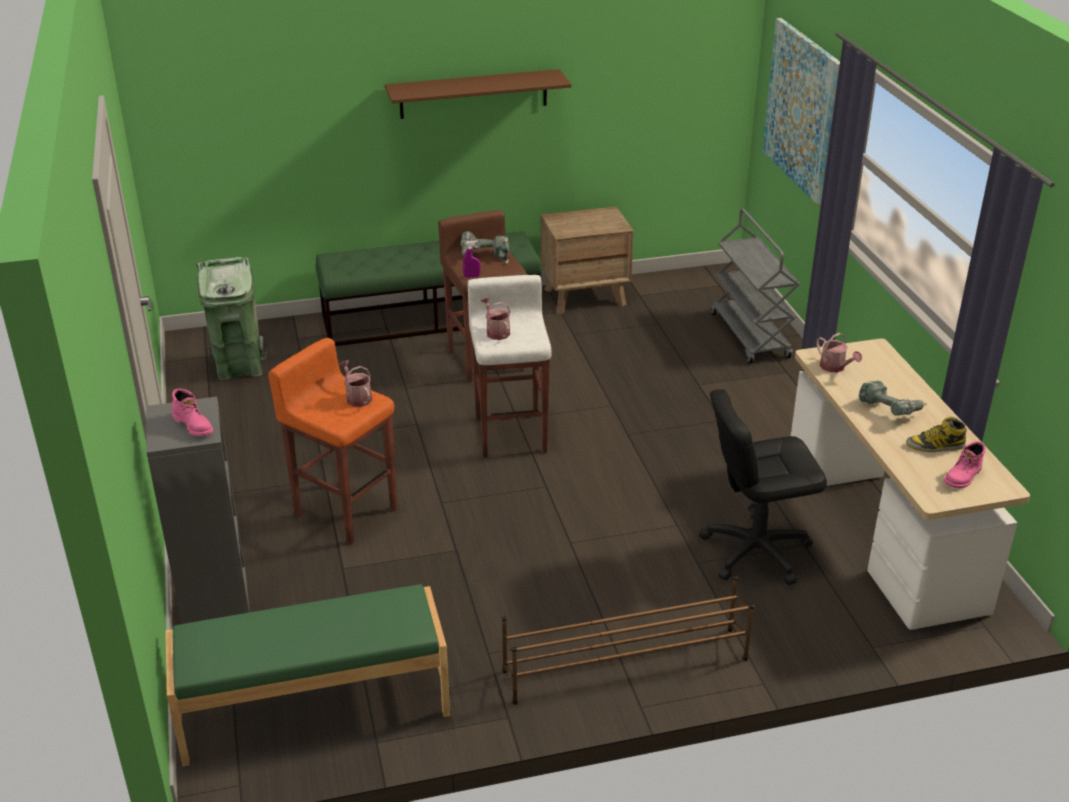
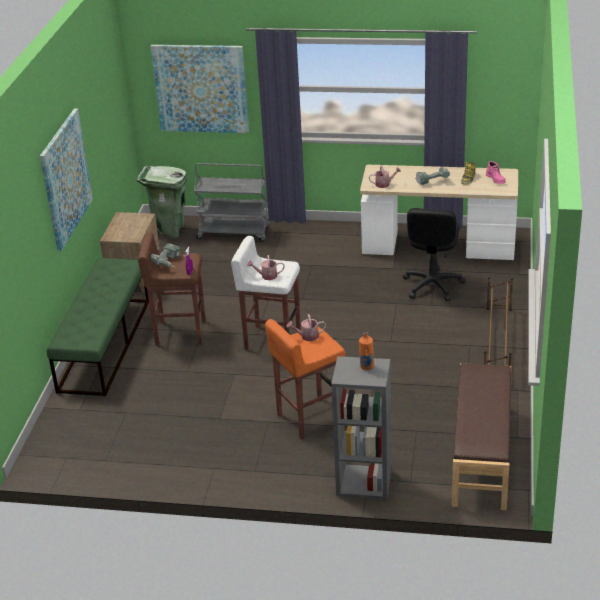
camera: 65 degrees left, 0 degrees up
green bench [165,584,450,766] -> brown bench [452,363,511,510]
pink boot [172,389,213,436] -> orange bottle [359,332,374,370]
green trash can [196,257,267,380] -> green trash can moved to [137,165,188,238]
brown shelf [385,69,572,119] -> picture [40,109,93,251]

